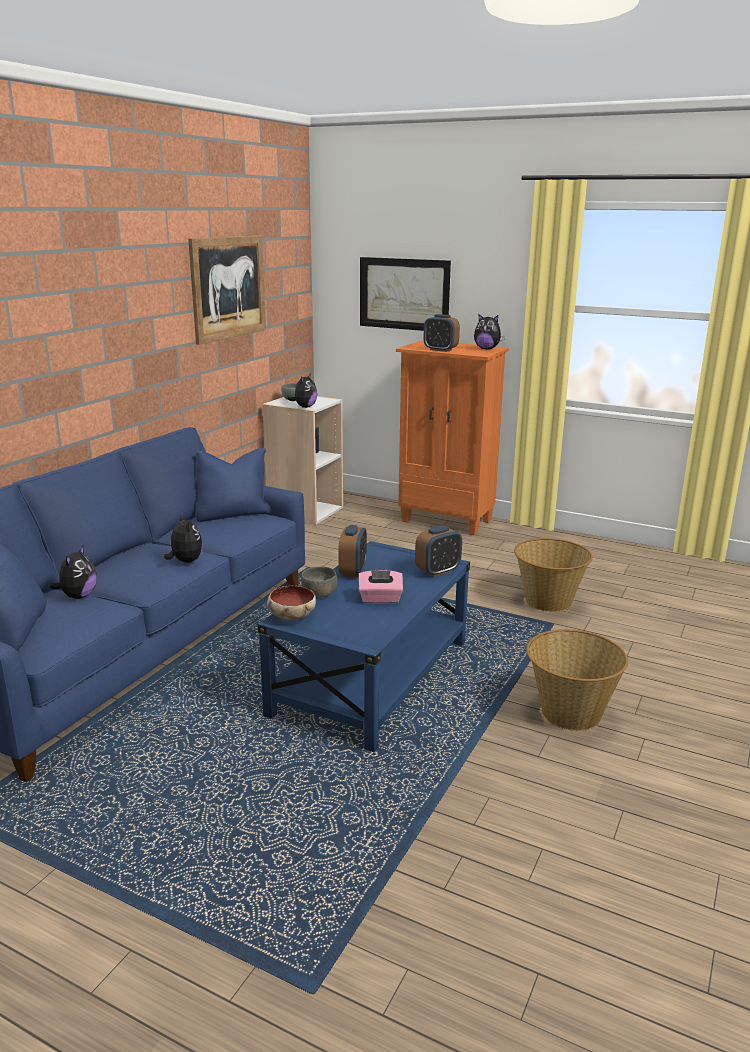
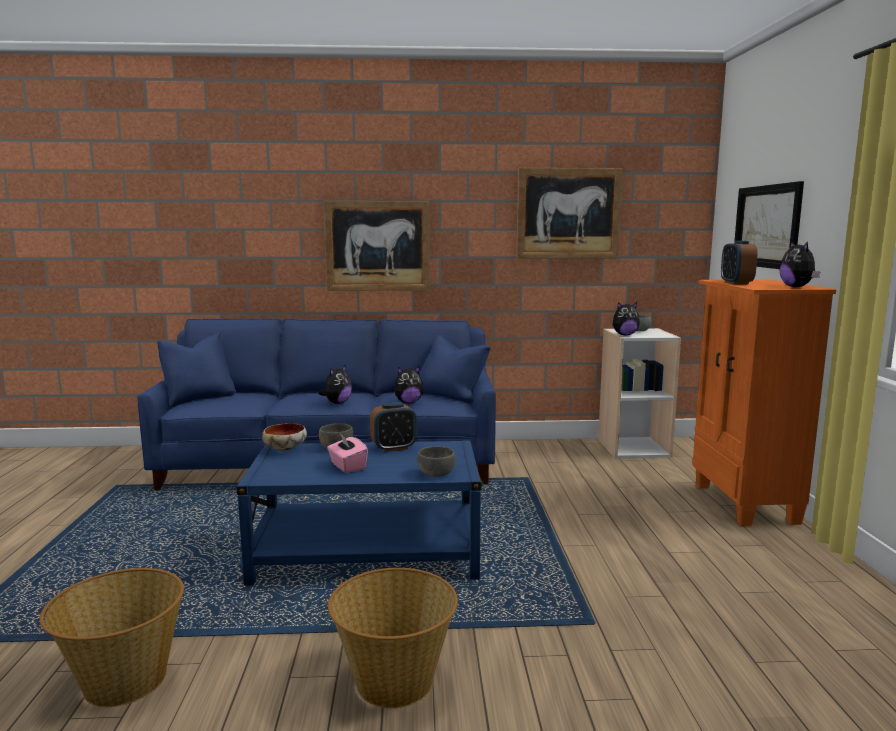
camera: 60 degrees right, 10 degrees down
plush toy [49,544,97,599] -> plush toy moved to [394,365,423,403]
alarm clock [415,525,462,577] -> grey bowl [417,446,455,477]
basket [514,538,593,612] -> basket moved to [40,568,184,707]
none -> picture [324,201,430,291]

